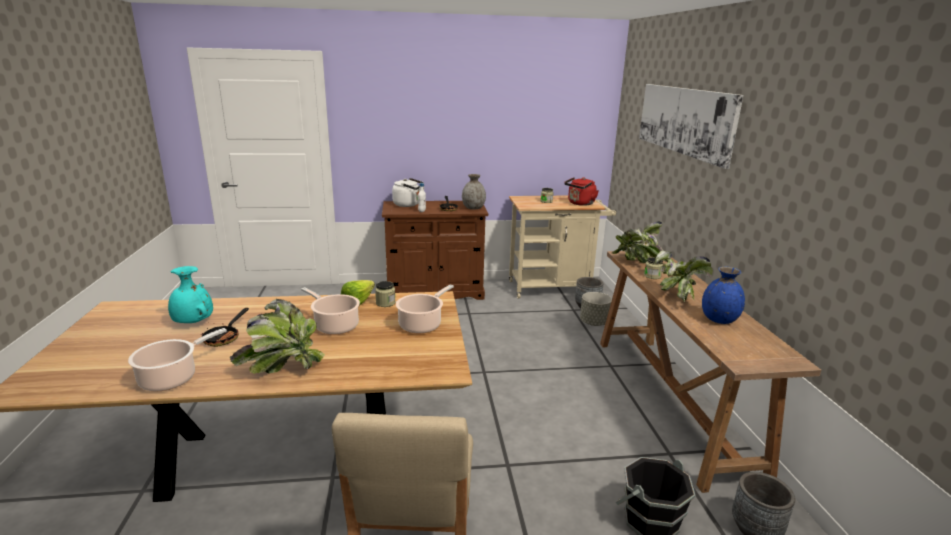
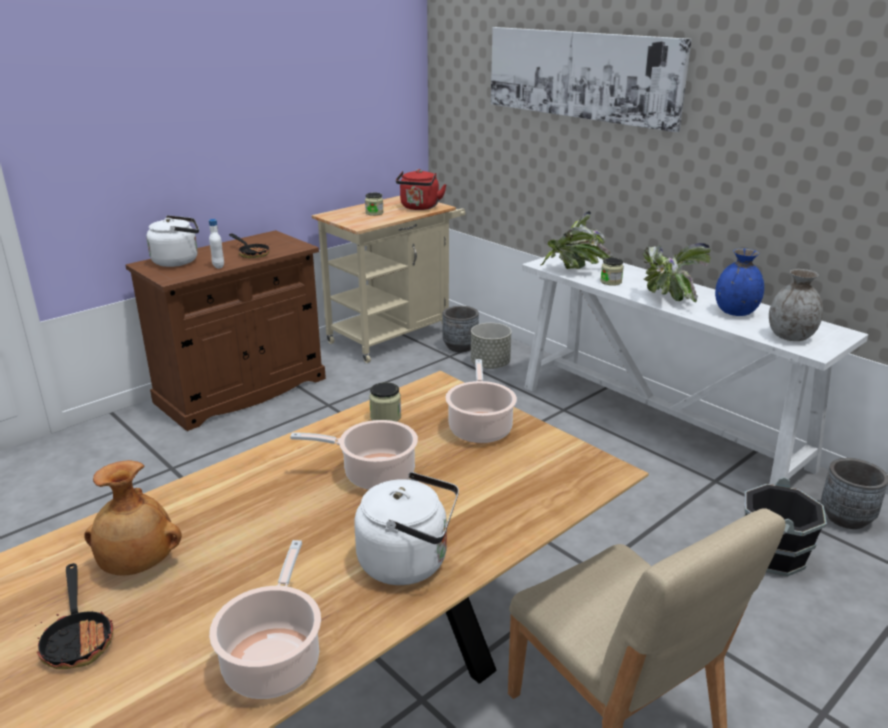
camera: 35 degrees left, 5 degrees up
turquoise vase [168,266,213,323] -> brown vase [84,460,182,576]
frying pan [202,308,249,347] -> frying pan moved to [35,563,113,669]
potted plant [230,299,325,374] -> white kettle [354,472,459,585]
lettuce [341,280,375,306] -> none
grey vase [462,174,486,209] -> grey vase moved to [769,269,823,341]
brown console table [600,251,821,493] -> white console table [522,253,868,485]

